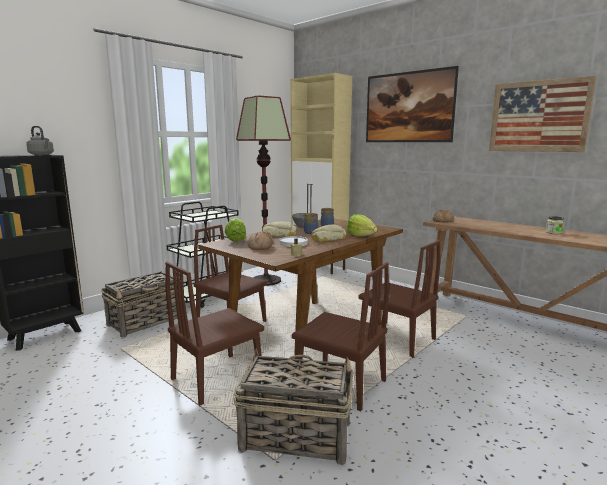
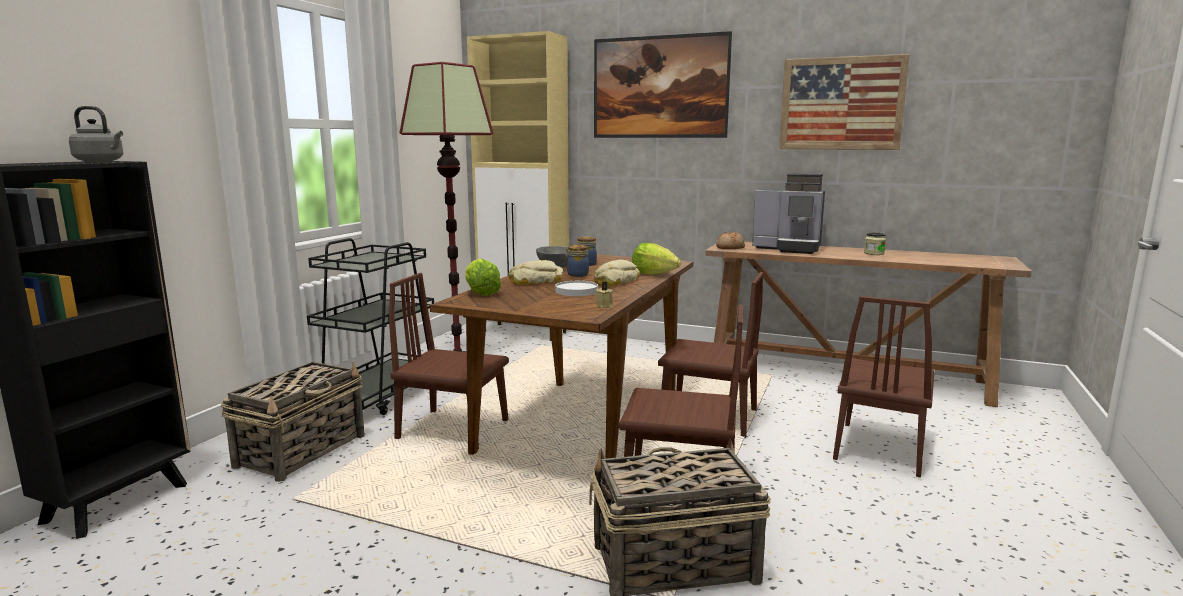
camera: 20 degrees left, 0 degrees up
brown chair [165,262,264,405] -> brown chair moved to [833,296,934,477]
bread [248,232,273,250] -> none
none -> coffee machine [752,173,825,254]

